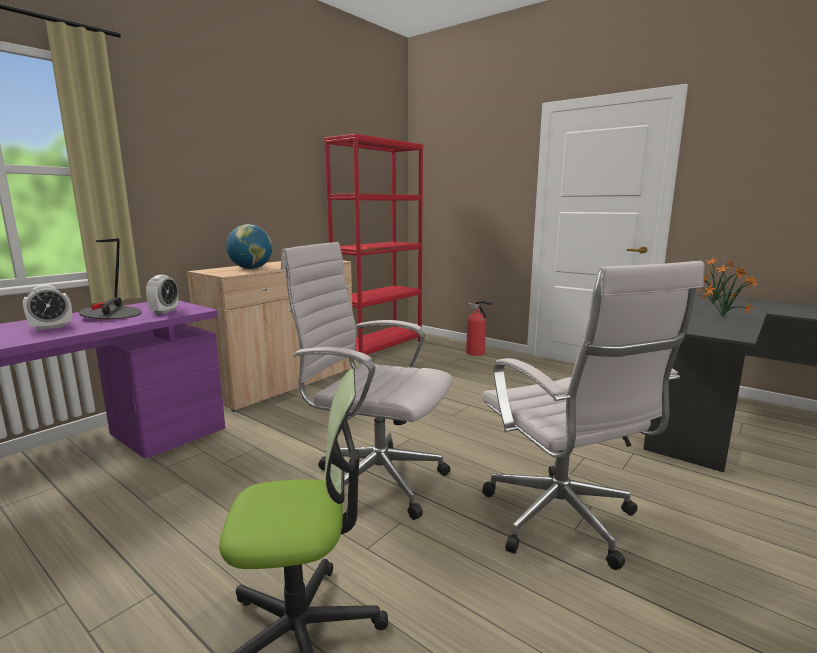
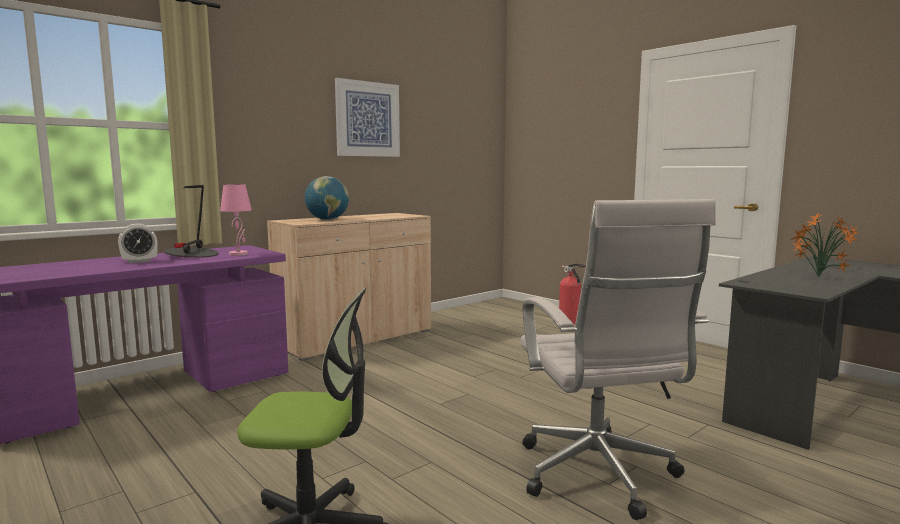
camera: 10 degrees right, 5 degrees down
alarm clock [146,275,178,314] -> pink table lamp [220,184,252,256]
white office chair [281,242,453,520] -> none
red bookcase [324,134,423,363] -> none
none -> picture [335,78,400,157]

